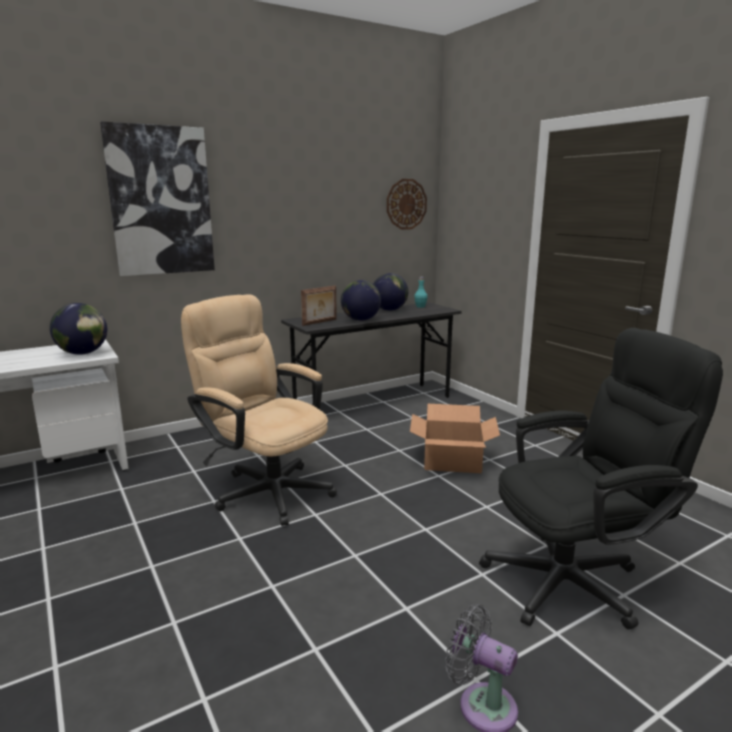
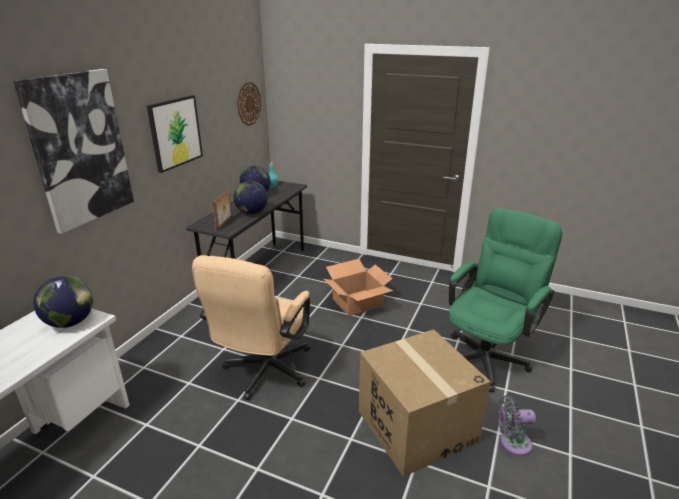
camera: 35 degrees left, 10 degrees up
beige office chair [181,294,337,526] -> beige office chair turned 75 degrees counterclockwise [192,255,310,400]
black office chair [479,328,723,630] -> green office chair [449,208,562,392]
none -> picture [147,95,203,173]
none -> cardboard box [359,329,491,477]

